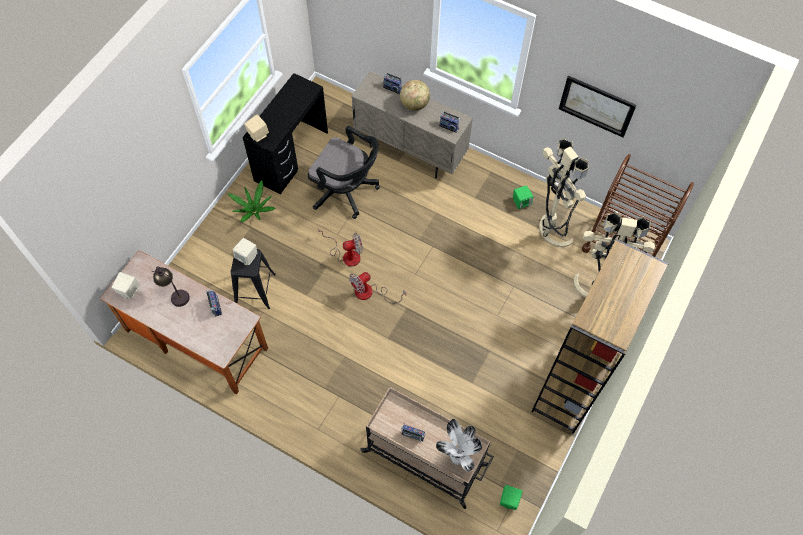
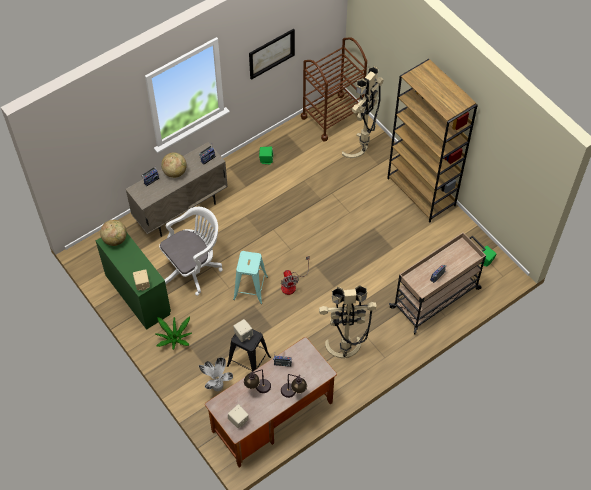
camera: 65 degrees left, 5 degrees down
black desk [243,73,328,195] -> green desk [96,233,171,330]
black office chair [308,126,380,219] -> white office chair [159,207,223,296]
fan [318,230,363,267] -> turquoise stool [233,251,268,304]
potted plant [436,419,482,472] -> potted plant moved to [199,357,233,391]
beige floor lamp [539,138,589,247] -> beige floor lamp moved to [319,285,376,358]
none -> globe [100,220,127,246]
none -> table lamp [281,374,307,398]

